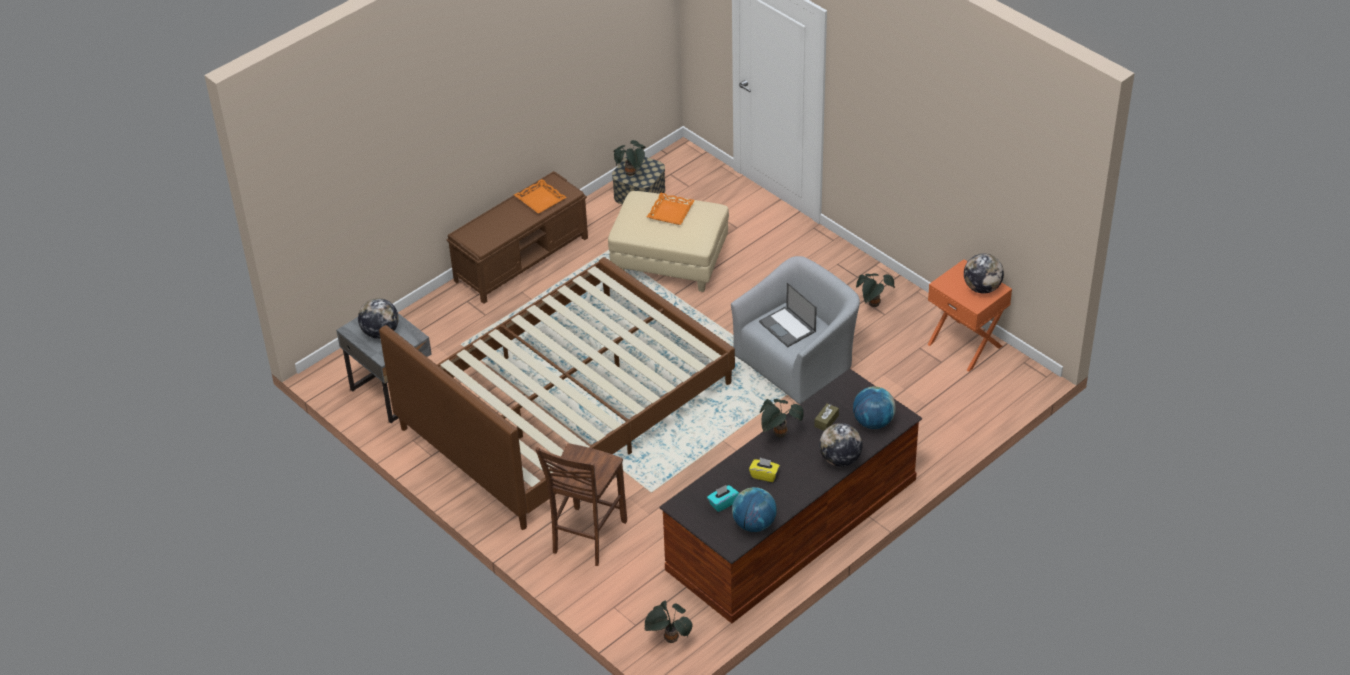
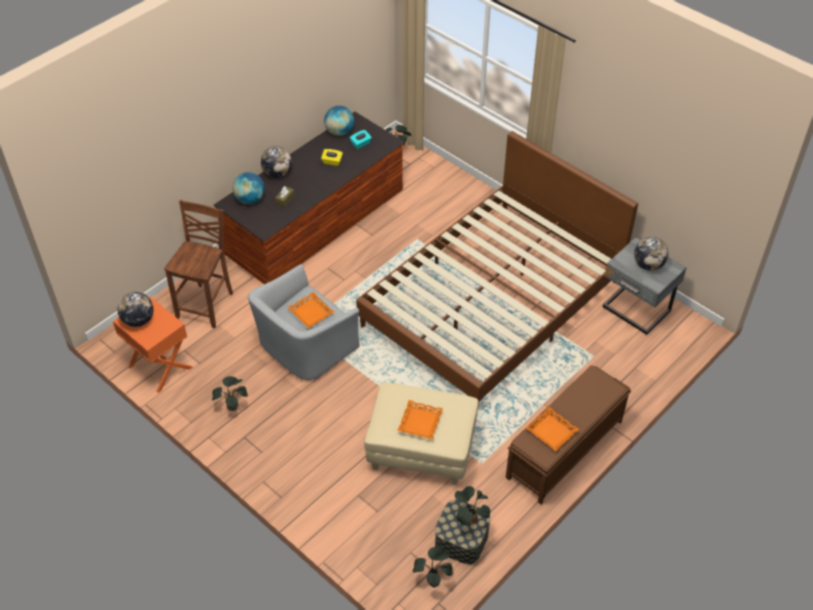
camera: 175 degrees right, 5 degrees up
brown chair [535,444,627,566] -> brown chair moved to [164,200,233,328]
laptop [759,282,817,347] -> orange tray [287,292,334,328]
potted plant [760,399,804,437] -> potted plant moved to [413,547,453,589]

